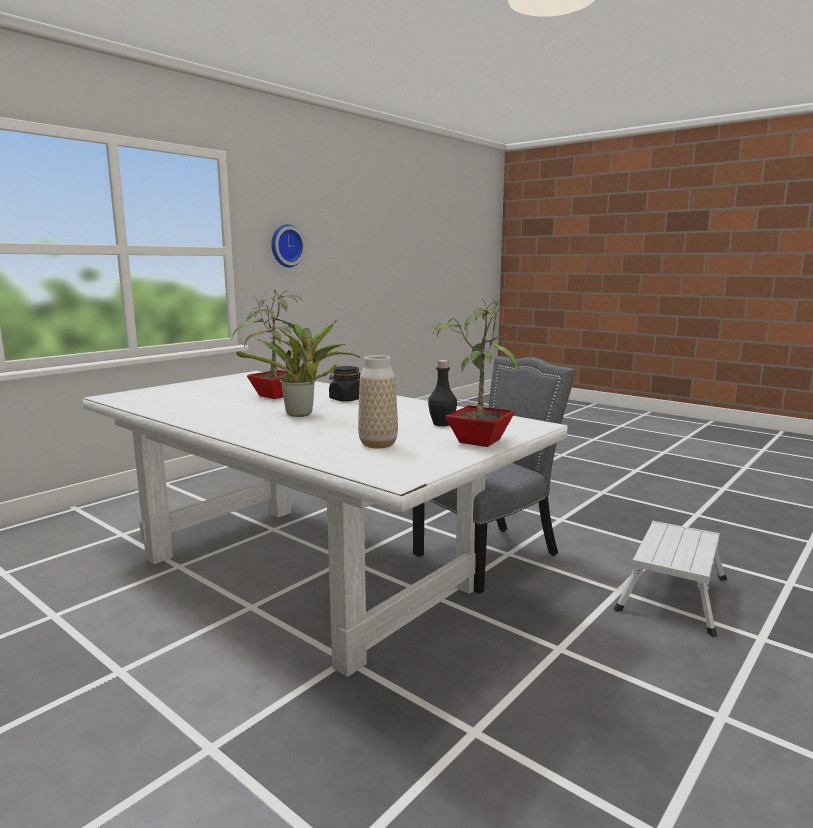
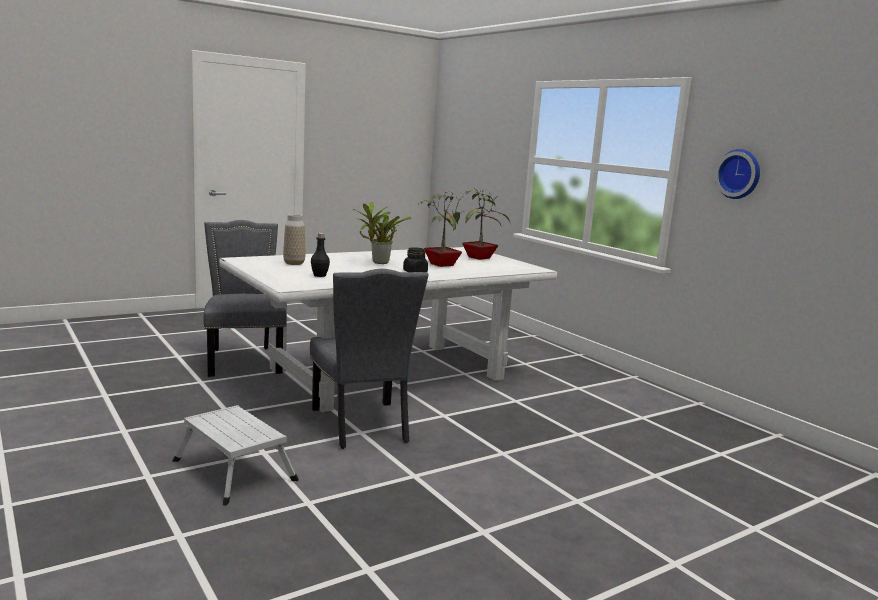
camera: 105 degrees right, 0 degrees up
potted plant [428,299,519,447] -> potted plant moved to [462,189,511,260]
none -> grey chair [203,220,287,377]

